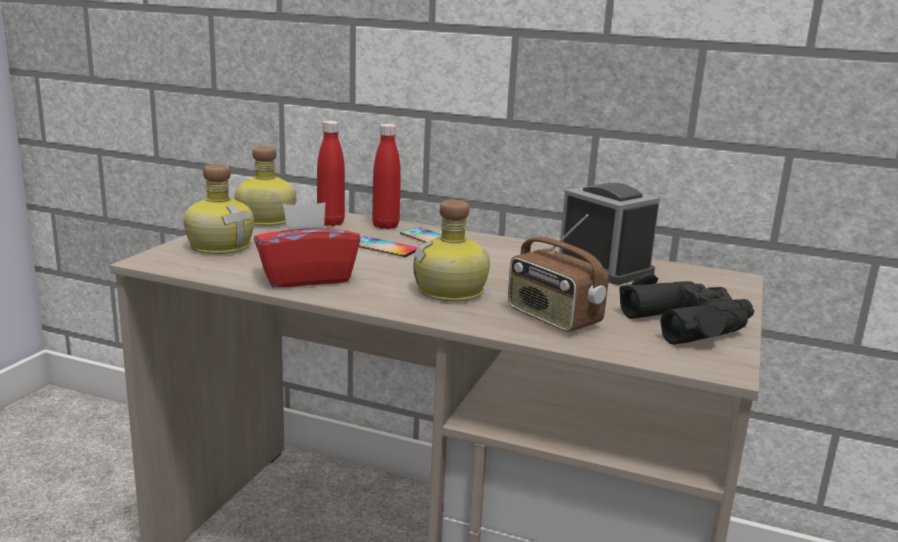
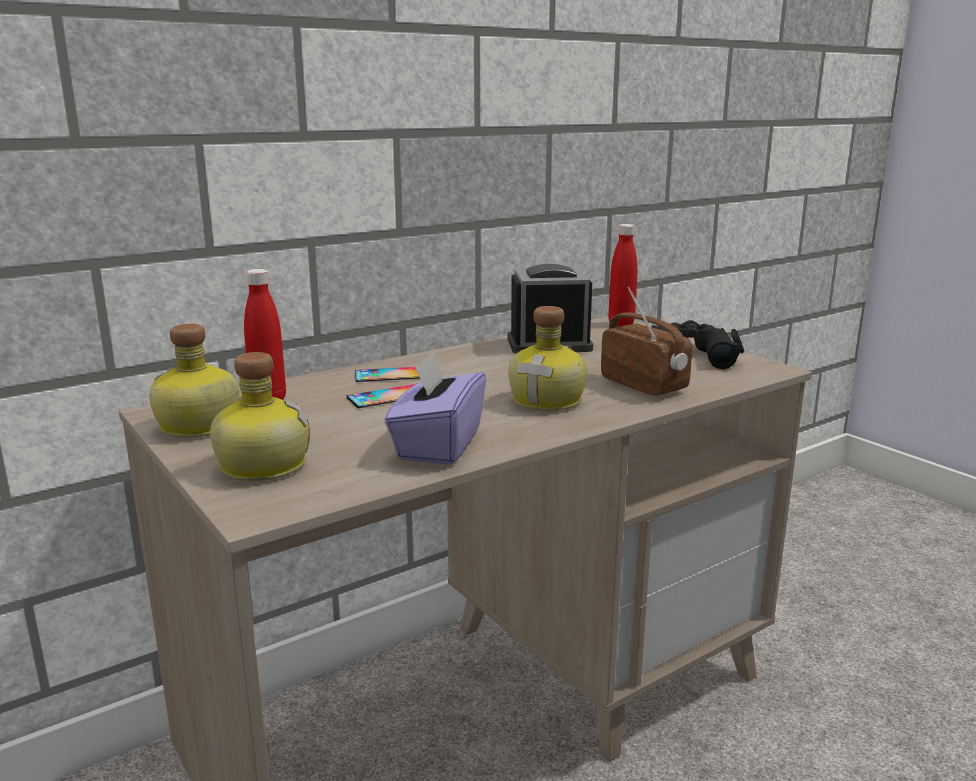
camera: 55 degrees left, 0 degrees up
red tissue box [254,202,360,288] -> purple tissue box [384,352,486,465]
red bottle [372,124,401,229] -> red bottle moved to [608,224,638,326]
radio [508,214,608,332] -> radio turned 120 degrees counterclockwise [601,287,692,397]

